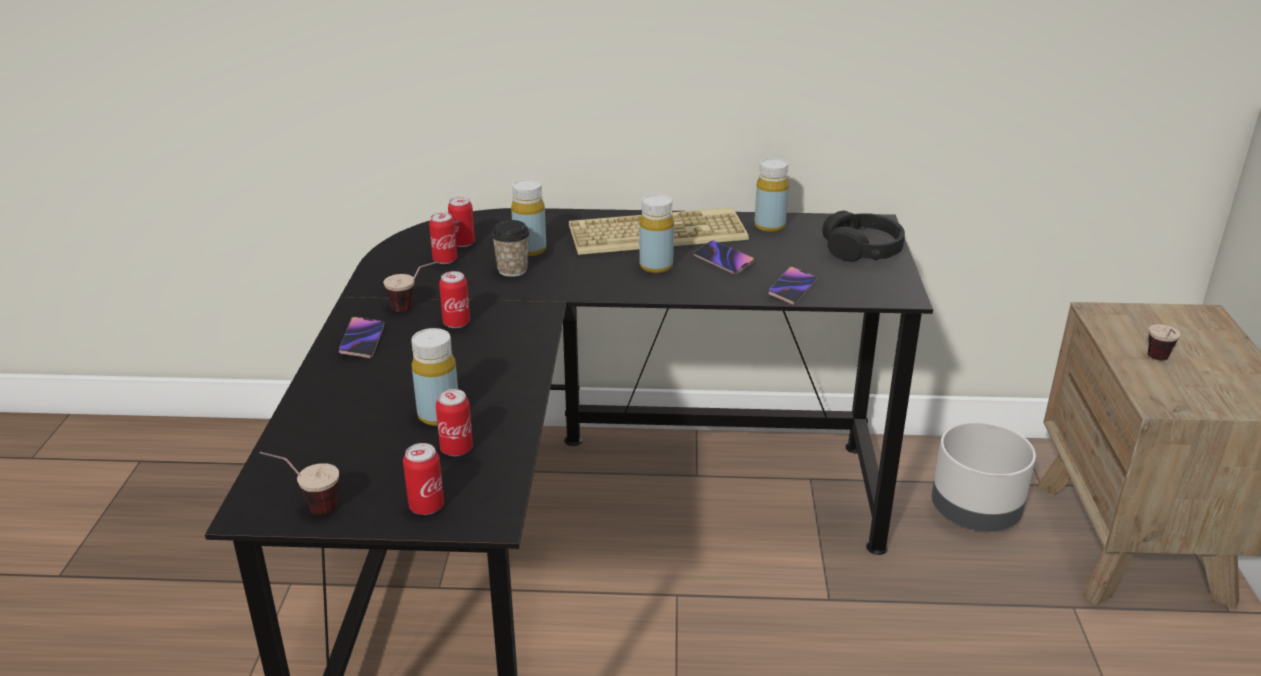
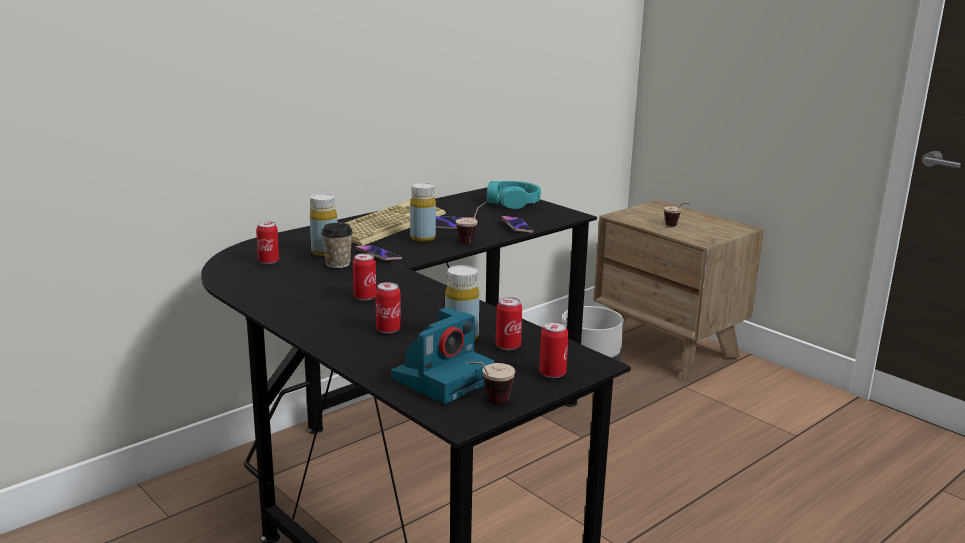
camera: 45 degrees left, 10 degrees down
phone [339,317,384,358] -> phone moved to [355,245,402,260]
cup [383,261,438,312] -> cup moved to [456,201,487,243]
can [429,212,457,264] -> can moved to [375,282,401,334]
yellow bottle [754,158,789,232] -> none
black headphones [822,210,905,262] -> turquoise headphones [487,181,541,209]
none -> camera [391,308,495,404]

